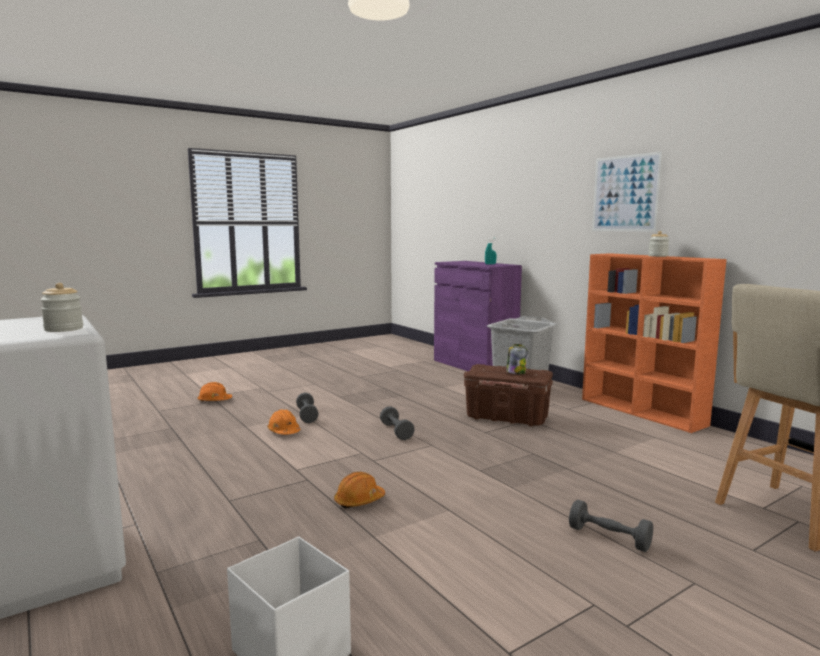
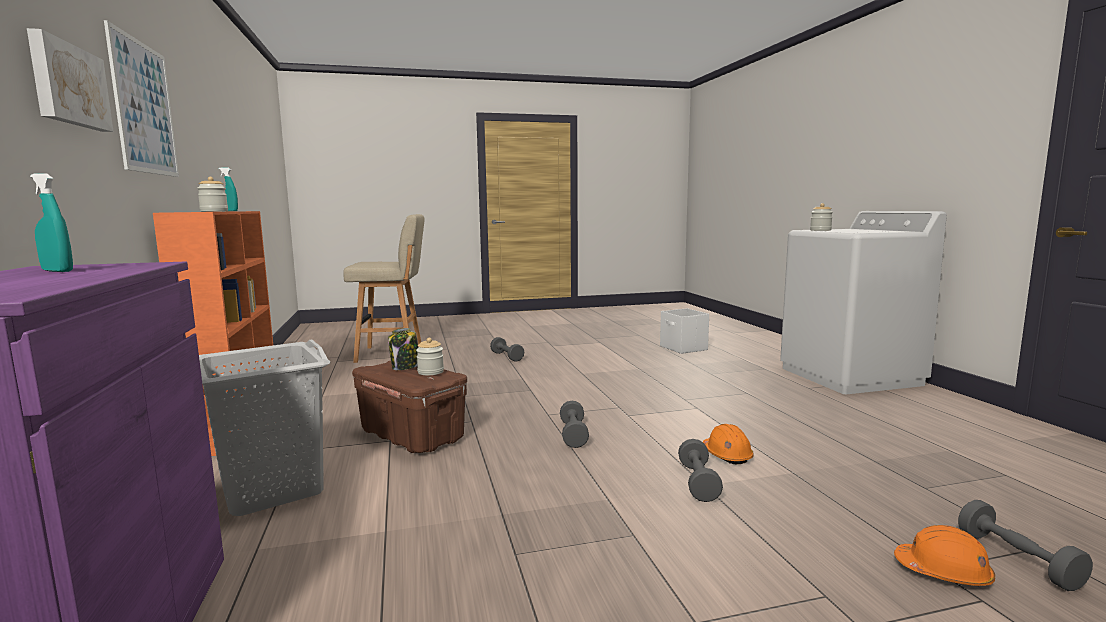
camera: 160 degrees left, 0 degrees up
orange hard hat [334,472,385,508] -> none
none -> picture [27,28,114,132]
none -> turquoise spray bottle [219,168,238,211]
none -> jar [416,338,444,375]
none -> grey dumbbell [958,500,1093,591]

